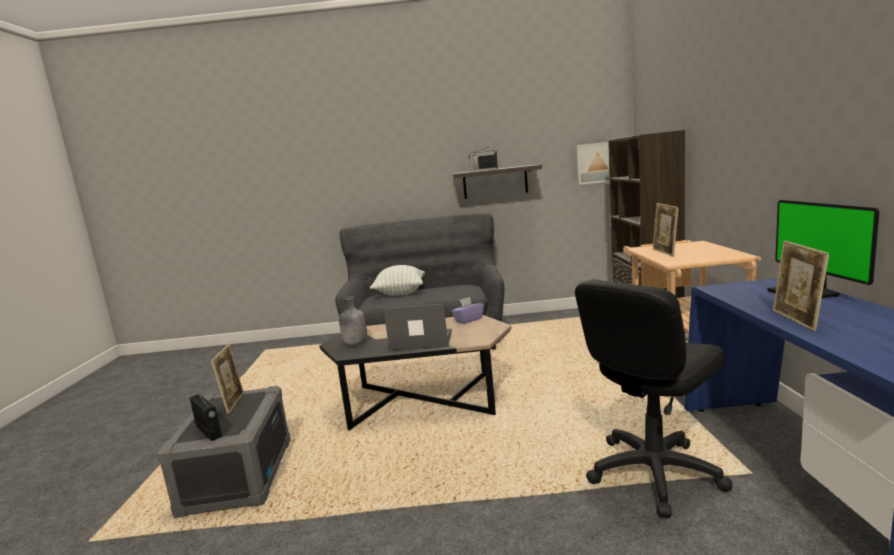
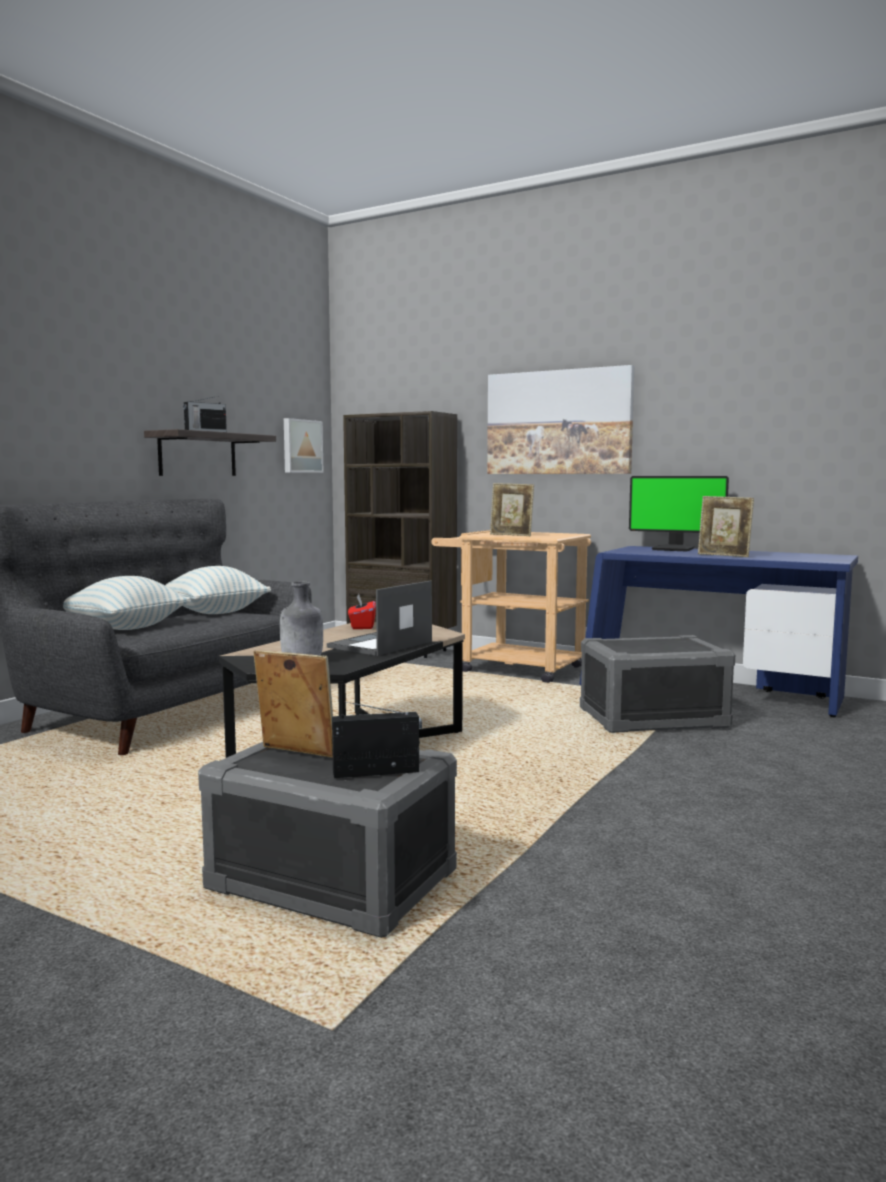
camera: 60 degrees left, 5 degrees down
purple tissue box [452,297,484,324] -> red tissue box [348,594,376,629]
black office chair [575,280,732,518] -> grey storage box [580,635,735,733]
none -> pillow [165,566,271,614]
none -> picture [487,365,634,474]

